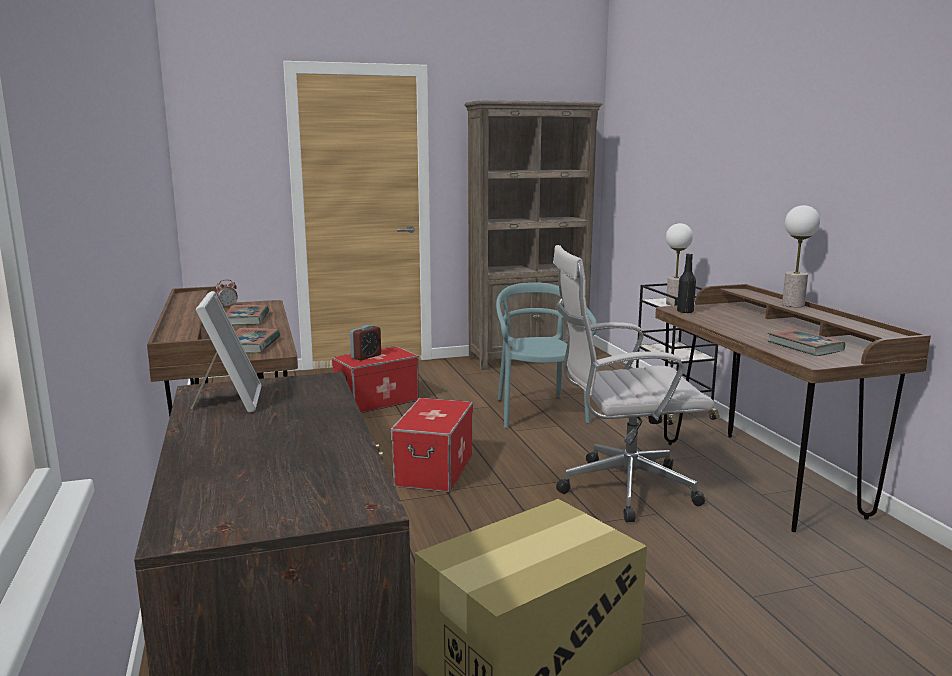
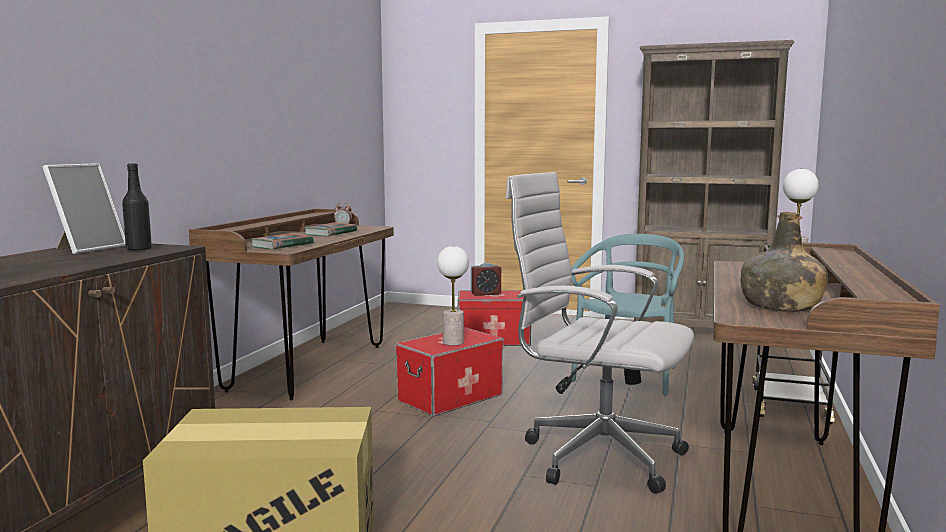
camera: 35 degrees right, 5 degrees down
black bottle [677,253,696,313] -> black bottle moved to [122,163,152,251]
book [768,329,845,356] -> green bottle [741,212,828,312]
table lamp [782,205,820,307] -> table lamp moved to [437,246,469,346]

